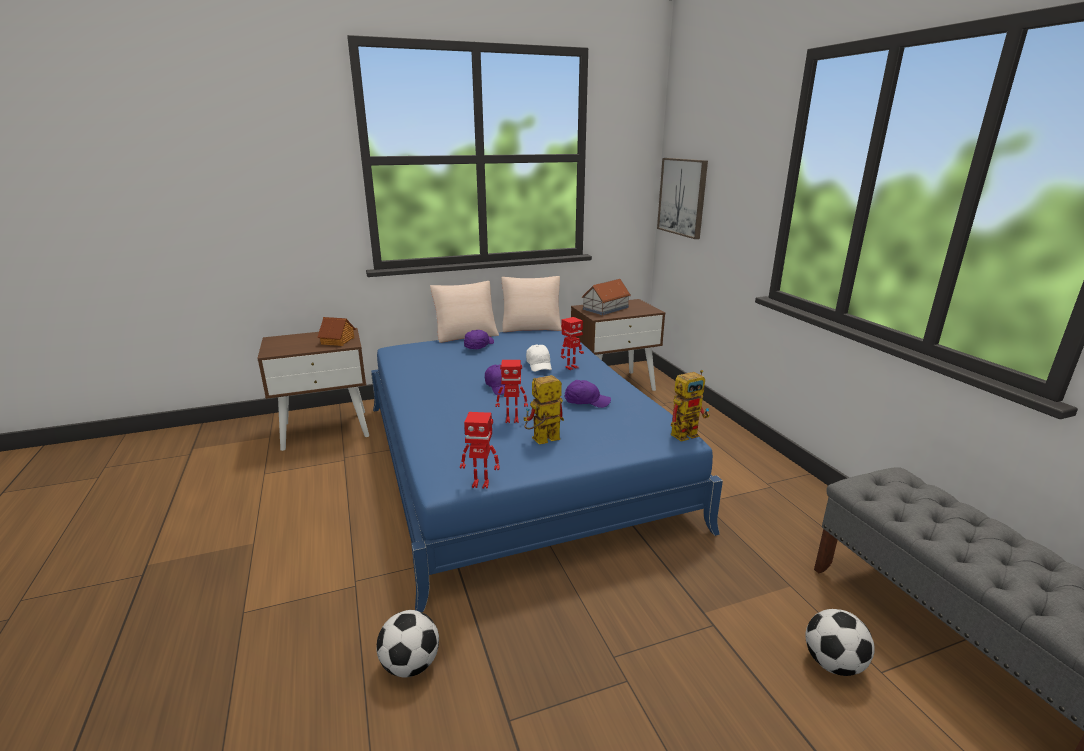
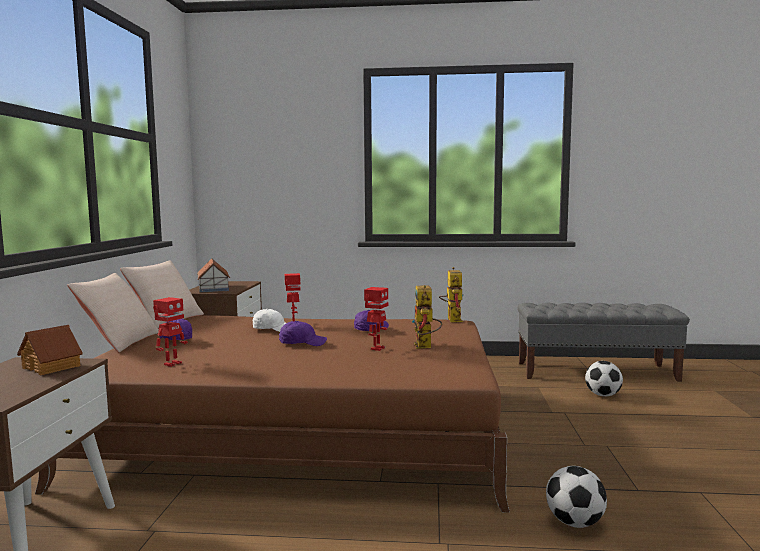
camera: 65 degrees left, 15 degrees down
blue bed [371,330,723,612] -> brown bed [35,315,510,513]
toy robot [460,412,500,489] -> toy robot moved to [153,297,188,367]
picture [657,158,708,239] -> none

